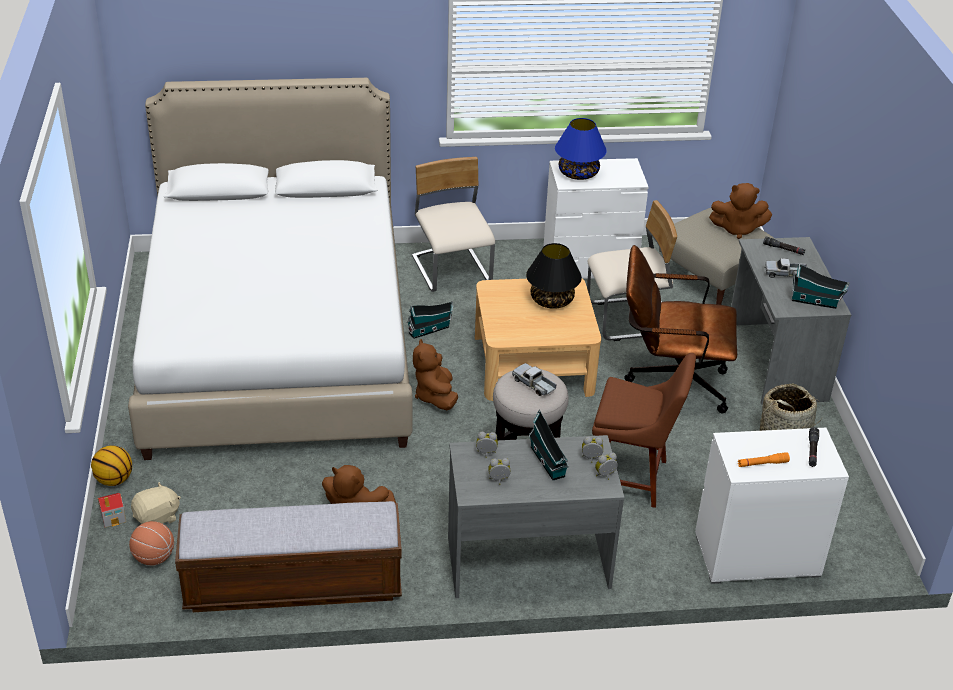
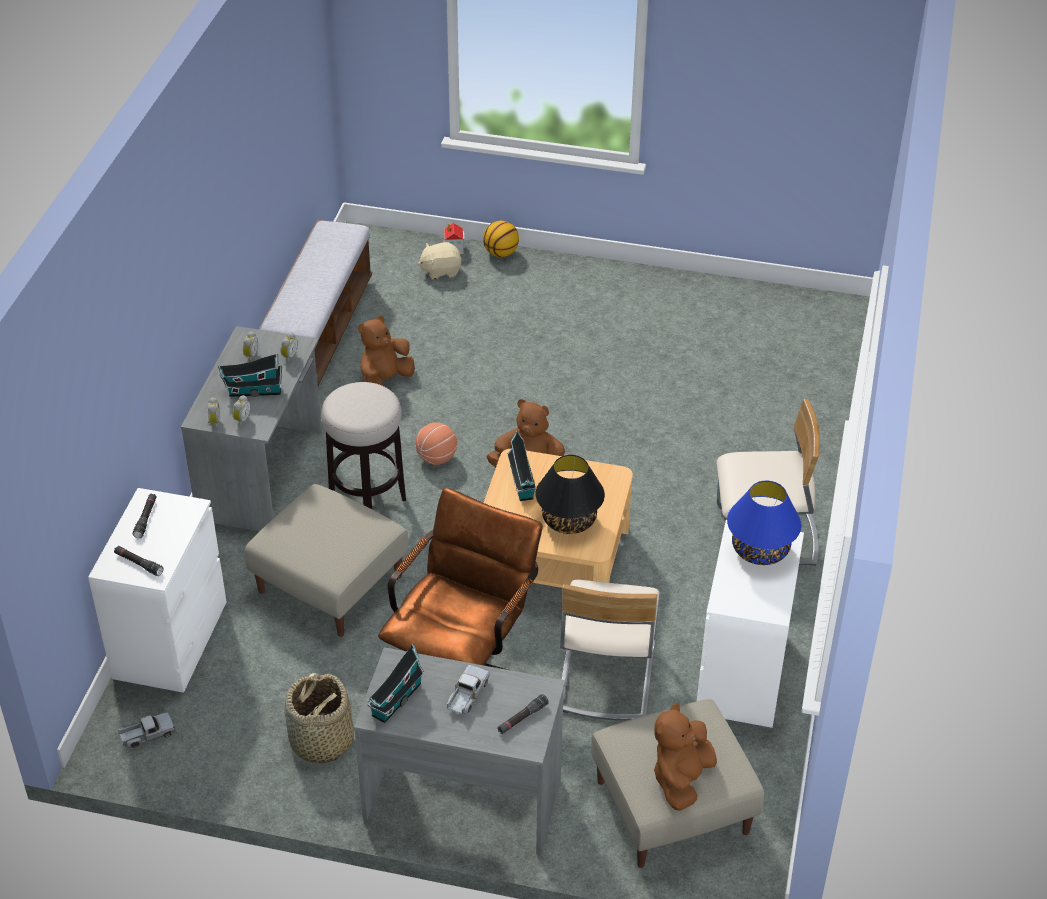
camera: 110 degrees right, 5 degrees up
white bed [128,78,412,460] -> none
basketball [129,521,174,565] -> basketball moved to [415,423,457,465]
beige plush toy [131,482,181,524] -> beige plush toy turned 90 degrees clockwise [418,242,462,280]
toy house [407,302,453,339] -> toy house moved to [507,430,536,501]
toy truck [512,363,556,396] -> toy truck moved to [118,712,175,748]
brown chair [592,353,696,508] -> beige ottoman [244,484,408,637]
orange flashlight [738,452,790,467] -> black flashlight [133,493,157,538]

